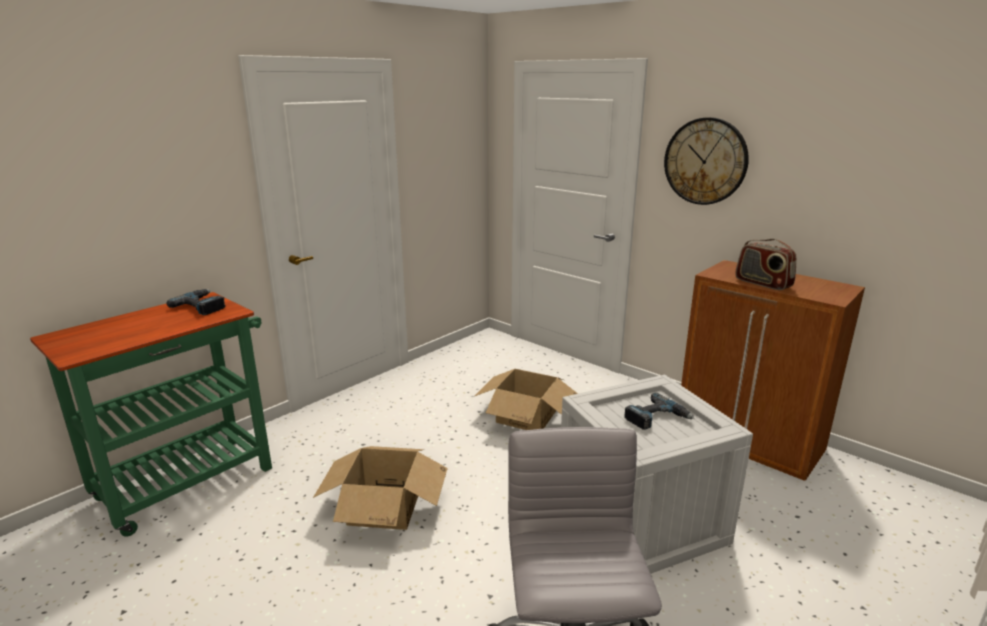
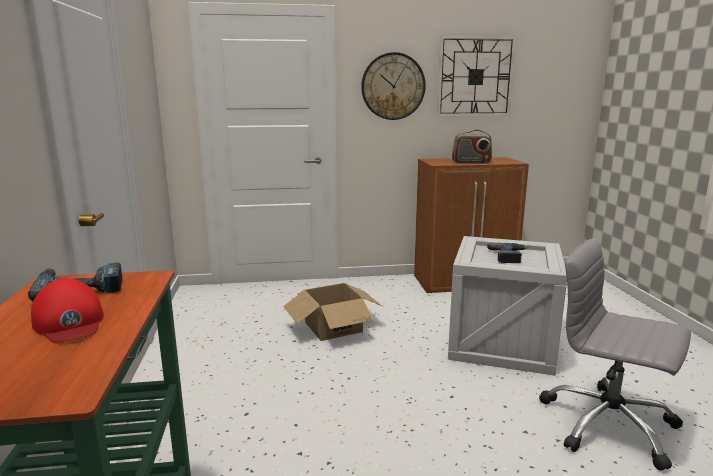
camera: 50 degrees left, 5 degrees down
cardboard box [313,446,448,530] -> none
none -> red cap [31,278,104,343]
none -> wall clock [437,35,516,117]

